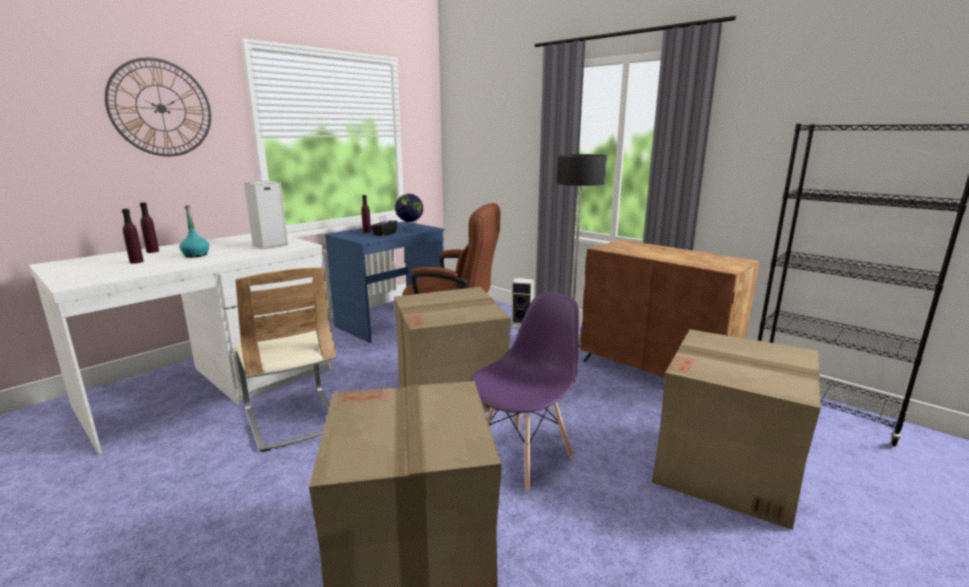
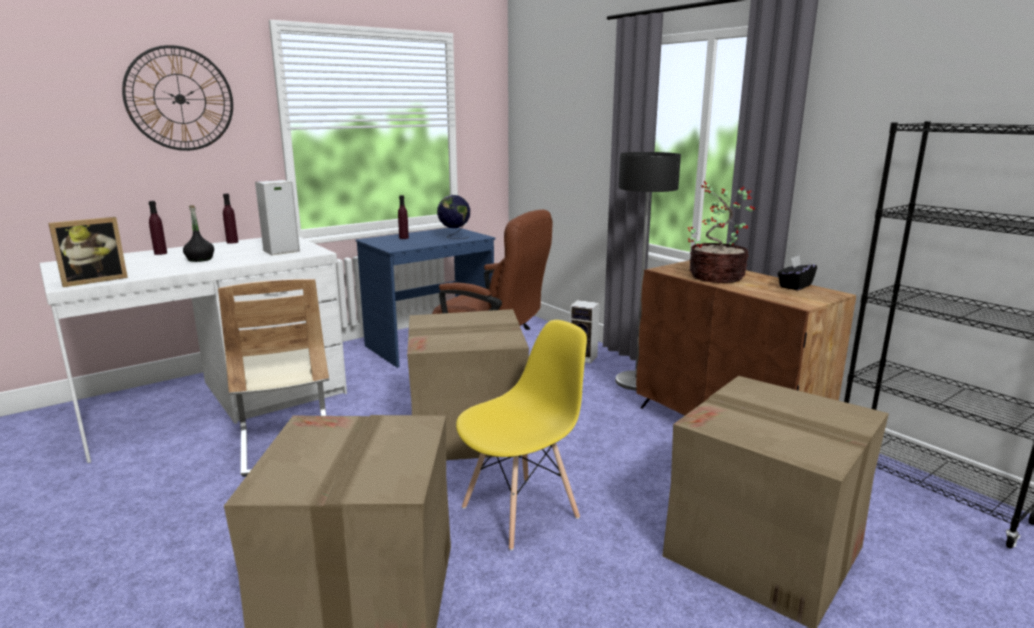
camera: 10 degrees right, 0 degrees up
purple bottle [122,209,144,264] -> purple bottle moved to [223,193,238,244]
turquoise bottle [179,205,209,258] -> black bottle [183,206,214,262]
black tissue box [371,215,397,236] -> black tissue box moved to [777,256,817,290]
purple chair [469,292,579,493] -> yellow chair [456,320,587,550]
none -> picture frame [48,217,128,287]
none -> potted plant [688,180,755,283]

